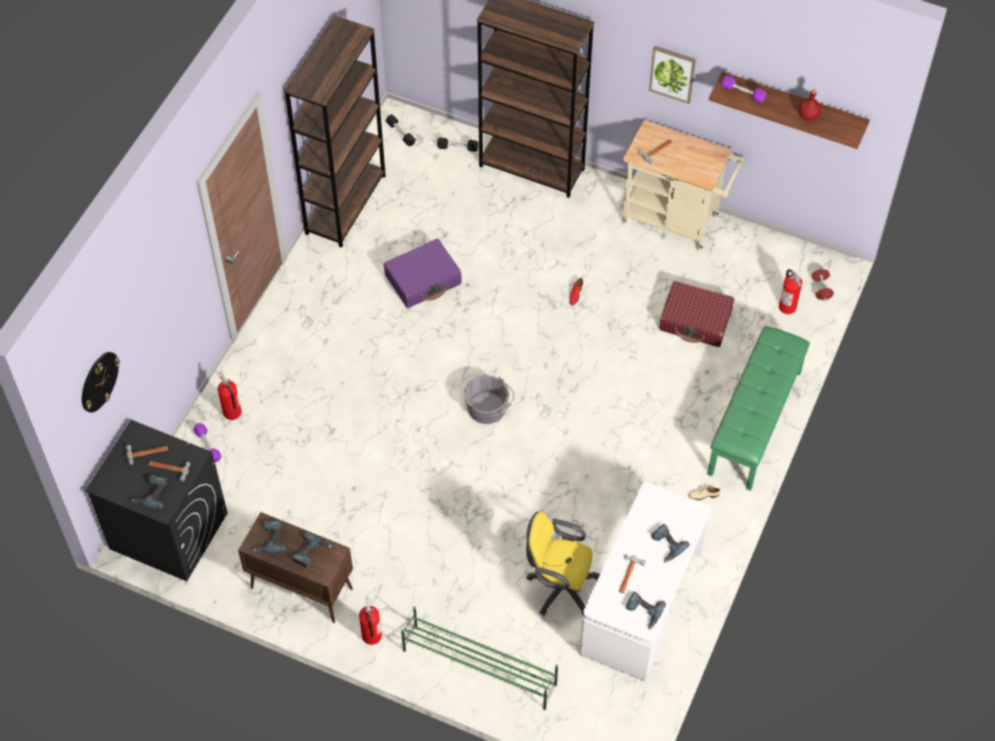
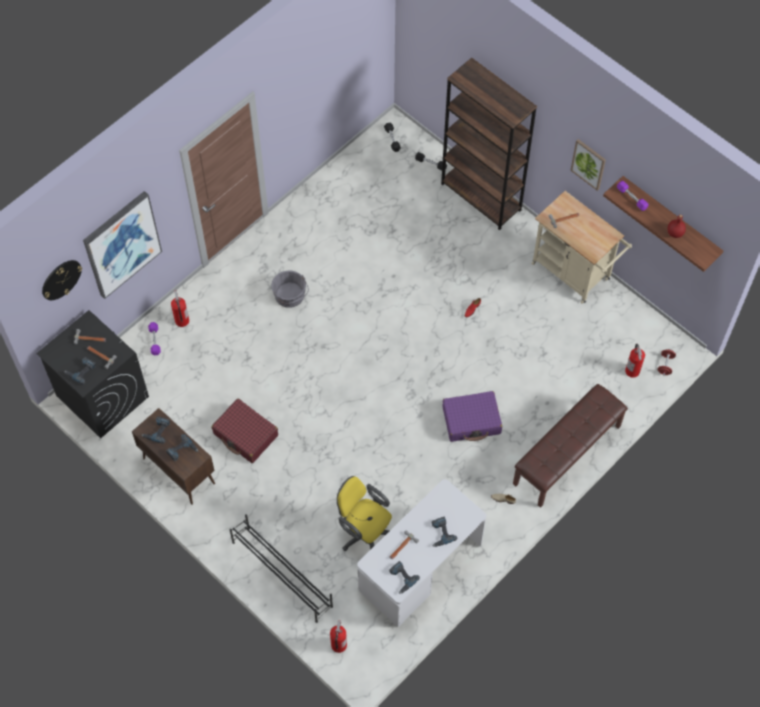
camera: 20 degrees right, 5 degrees up
brown bookcase [284,15,386,248] -> none
fire extinguisher [359,597,382,645] -> fire extinguisher moved to [330,620,347,653]
purple suitcase [384,239,462,308] -> purple suitcase moved to [442,391,502,442]
green shoe rack [401,606,558,710] -> black shoe rack [229,514,333,623]
grey bucket [464,376,514,424] -> grey bucket moved to [271,271,309,308]
red suitcase [659,281,734,347] -> red suitcase moved to [211,398,278,463]
green bench [707,326,810,491] -> brown bench [513,384,628,508]
none -> picture [83,191,162,299]

